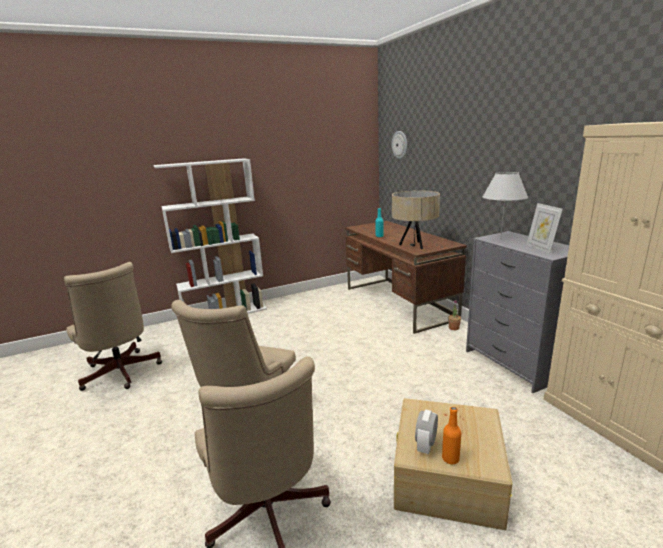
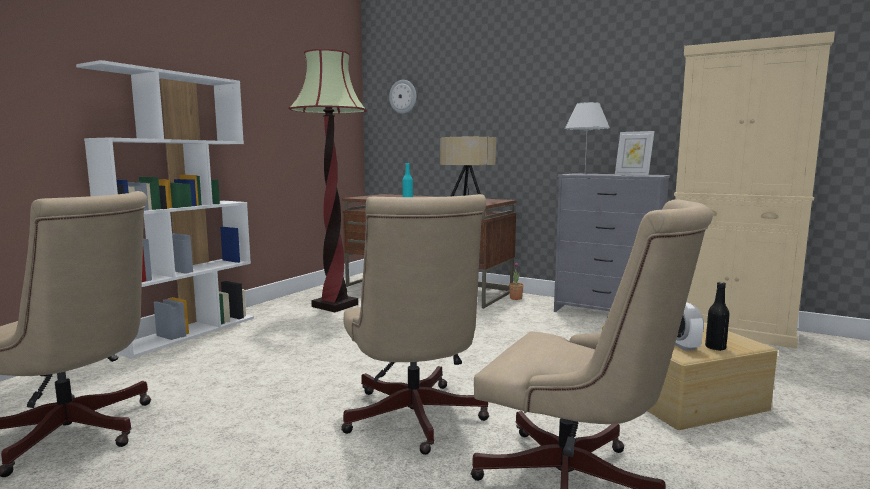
camera: 35 degrees left, 10 degrees down
orange bottle [442,407,461,464] -> black bottle [705,282,730,351]
none -> floor lamp [288,49,367,312]

